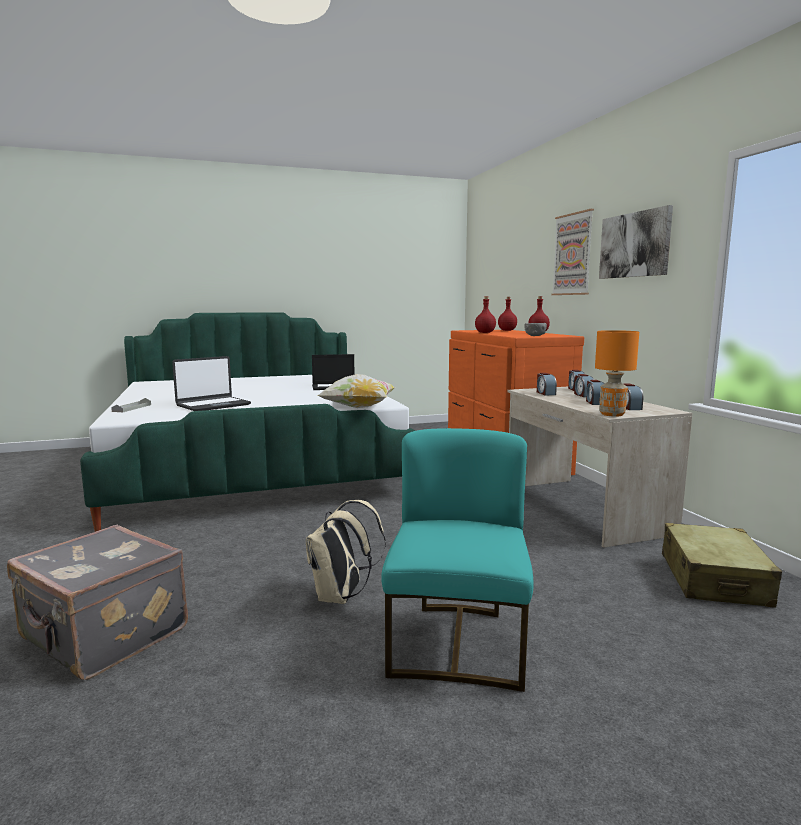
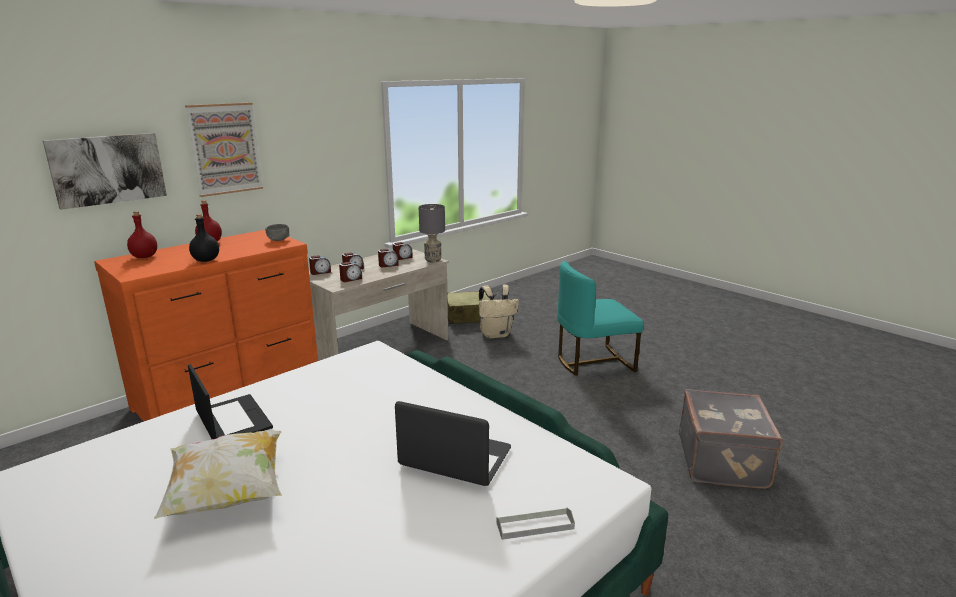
camera: 115 degrees left, 10 degrees up
beige backpack [306,500,386,604] -> beige backpack moved to [479,284,519,338]
pillow [317,374,395,408] -> pillow moved to [154,431,282,519]
red bottle [475,296,496,333] -> black bottle [189,214,219,262]
orange table lamp [595,330,639,417] -> grey table lamp [419,204,445,262]
picture [599,205,673,279] -> picture moved to [43,133,167,210]

